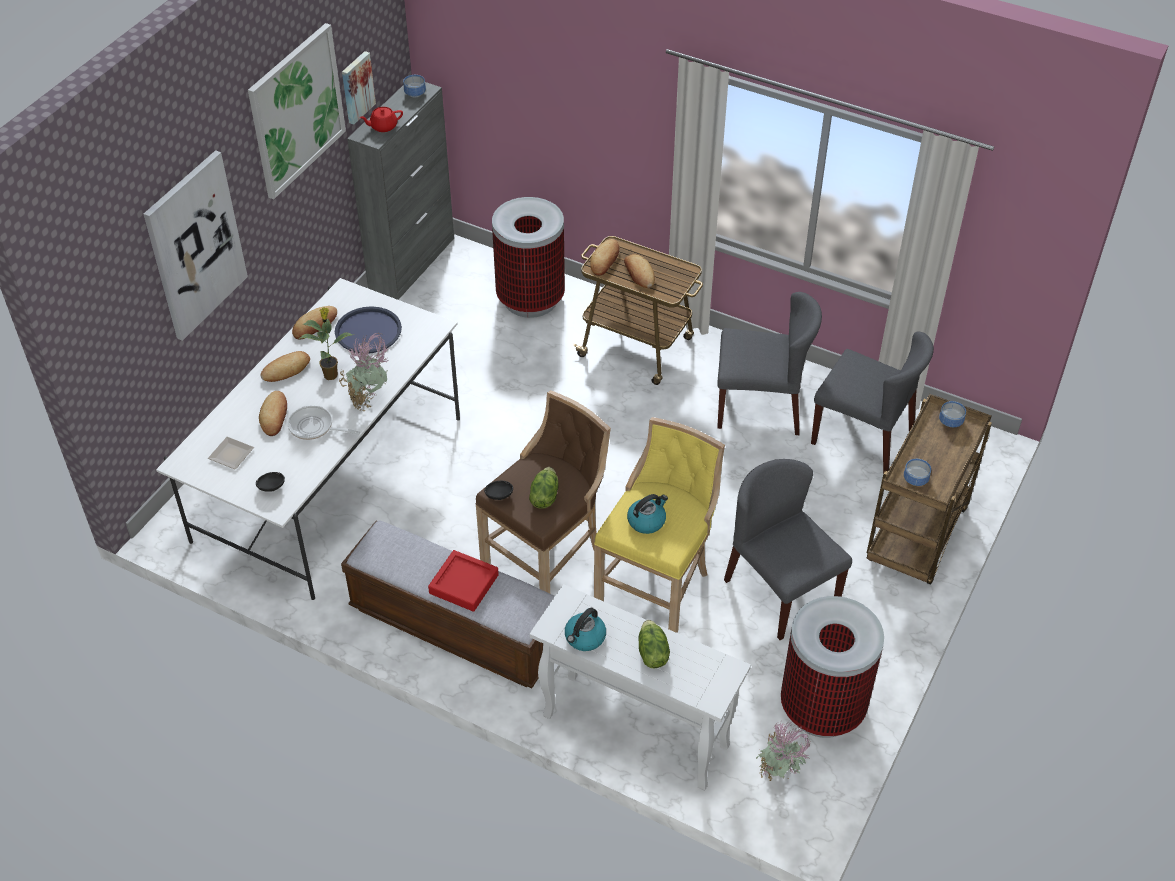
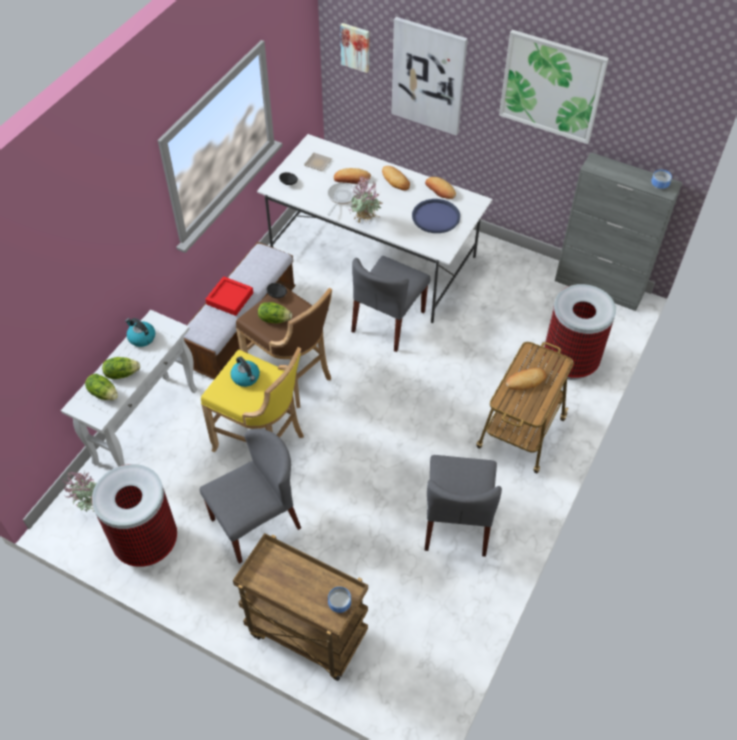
camera: 90 degrees right, 5 degrees up
potted plant [298,307,354,380] -> none
picture [342,51,376,125] -> picture moved to [340,23,369,73]
red teapot [359,107,403,132] -> none
bread [590,239,619,276] -> none
grey chair [811,332,934,474] -> grey chair moved to [351,256,430,352]
bowl [904,459,931,486] -> none
none -> lettuce [85,374,118,400]

